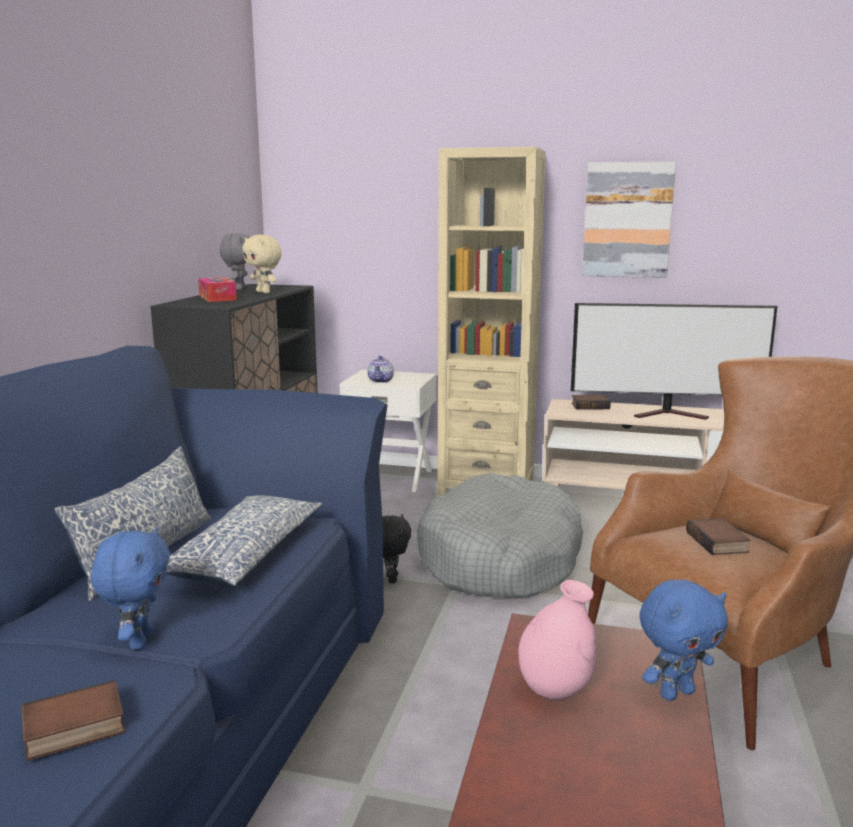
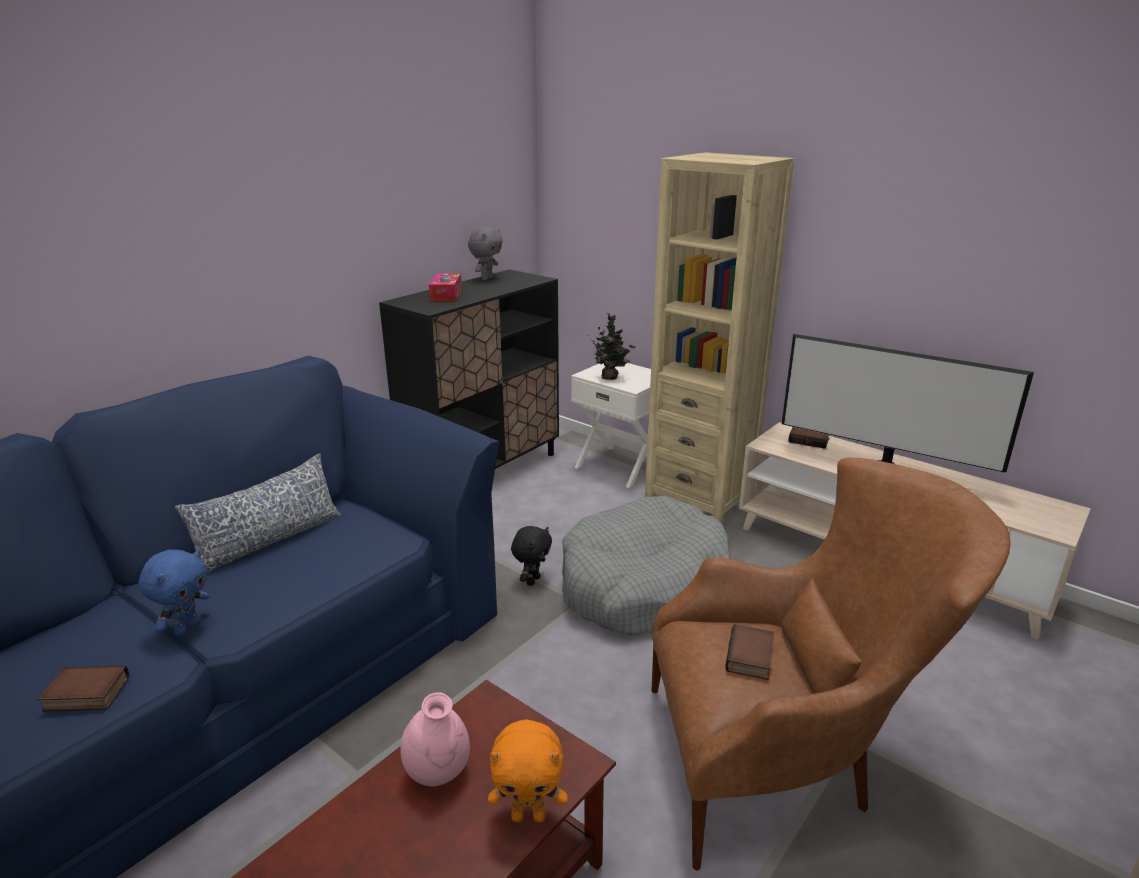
camera: 25 degrees right, 10 degrees up
pillow [166,495,323,586] -> none
beige plush toy [242,235,282,293] -> none
teapot [367,356,394,383] -> potted plant [588,313,636,380]
picture [582,161,676,278] -> none
blue plush toy [640,580,728,701] -> orange plush toy [488,719,567,822]

